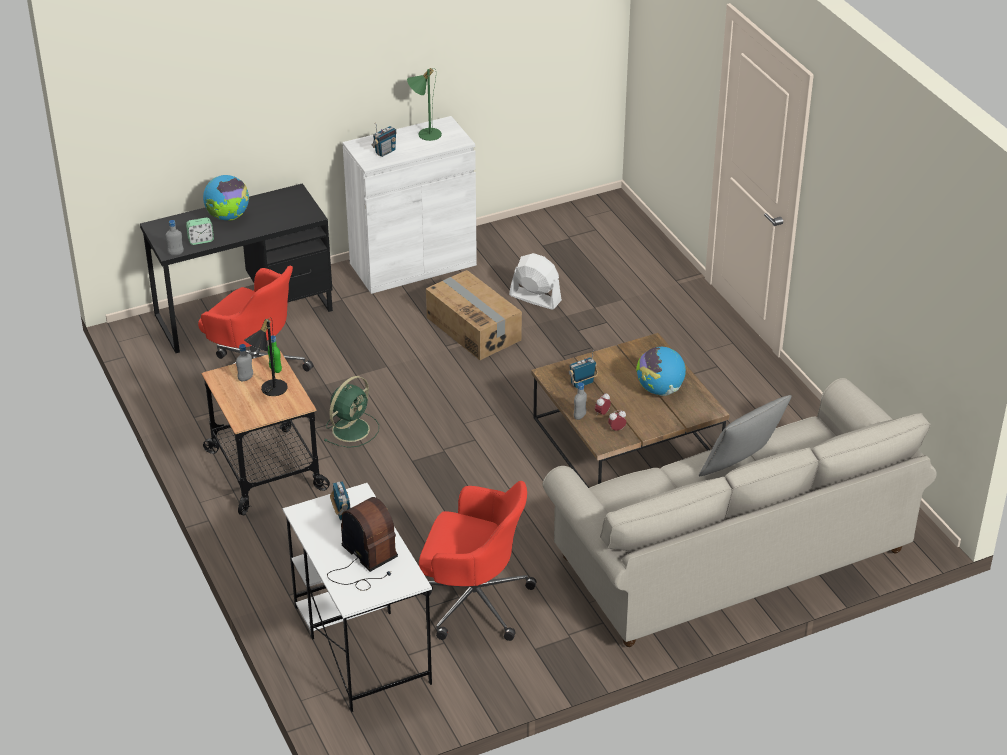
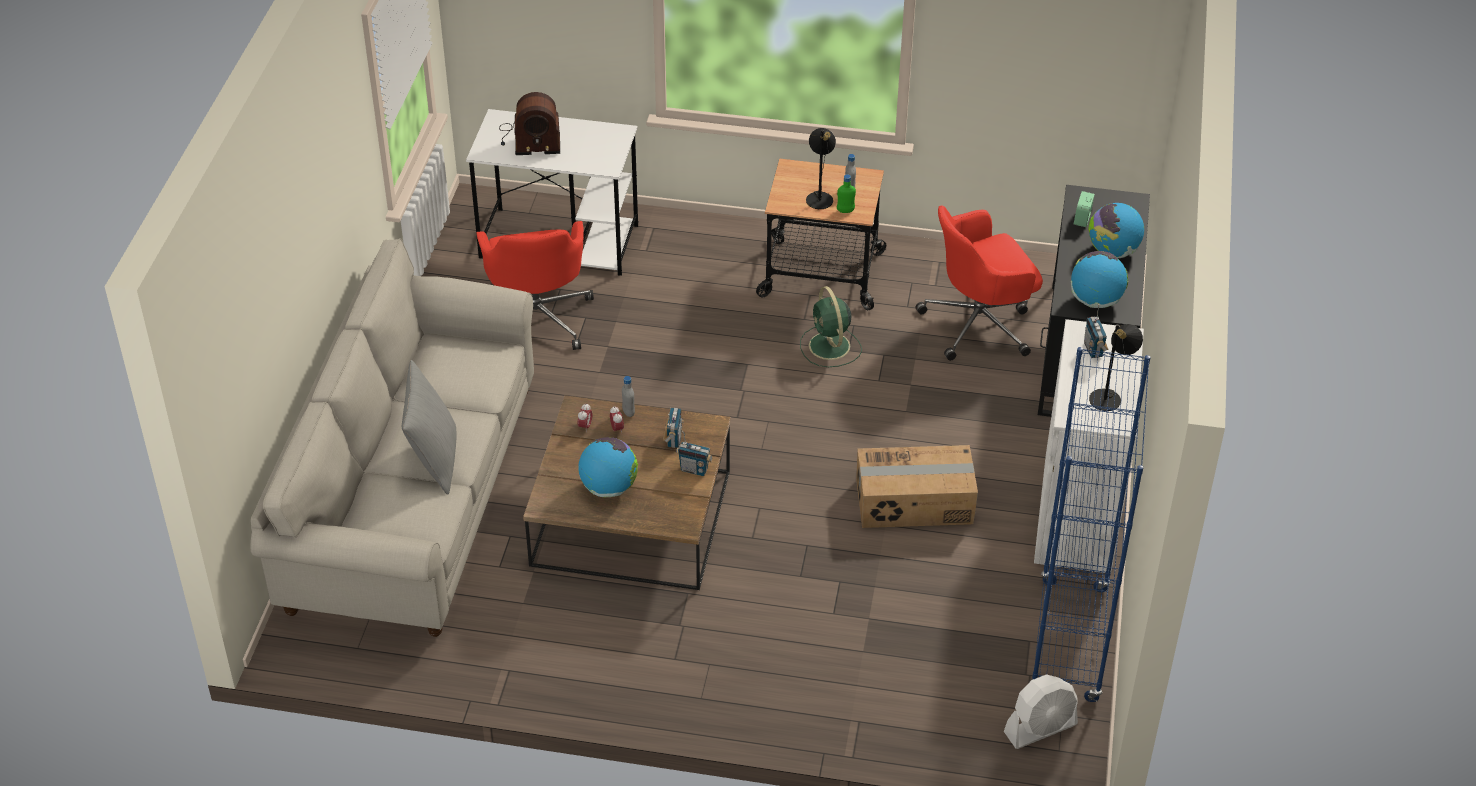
camera: 125 degrees right, 5 degrees up
grey bottle [165,220,184,256] -> none
radio [330,481,350,520] -> radio moved to [676,431,712,476]
green table lamp [407,68,442,141] -> black table lamp [1089,324,1143,411]
red office chair [419,481,537,641] -> red office chair turned 60 degrees counterclockwise [476,221,594,350]
white fan [509,253,562,310] -> white fan moved to [1004,674,1078,749]
none -> blue bookcase [1031,347,1151,702]
none -> globe [1071,251,1128,308]

